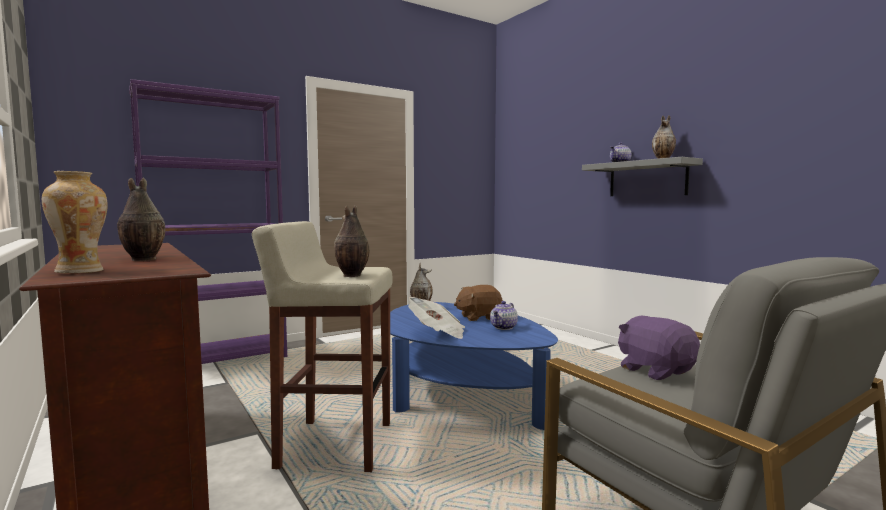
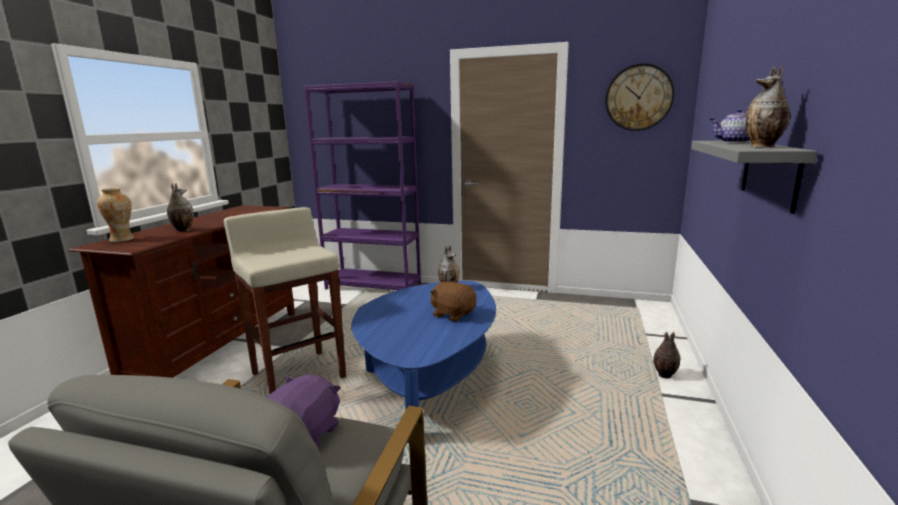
camera: 50 degrees right, 10 degrees up
vase [334,205,370,277] -> vase moved to [653,332,681,379]
newspaper [408,297,465,339] -> none
teapot [490,301,518,330] -> none
none -> wall clock [605,63,674,131]

